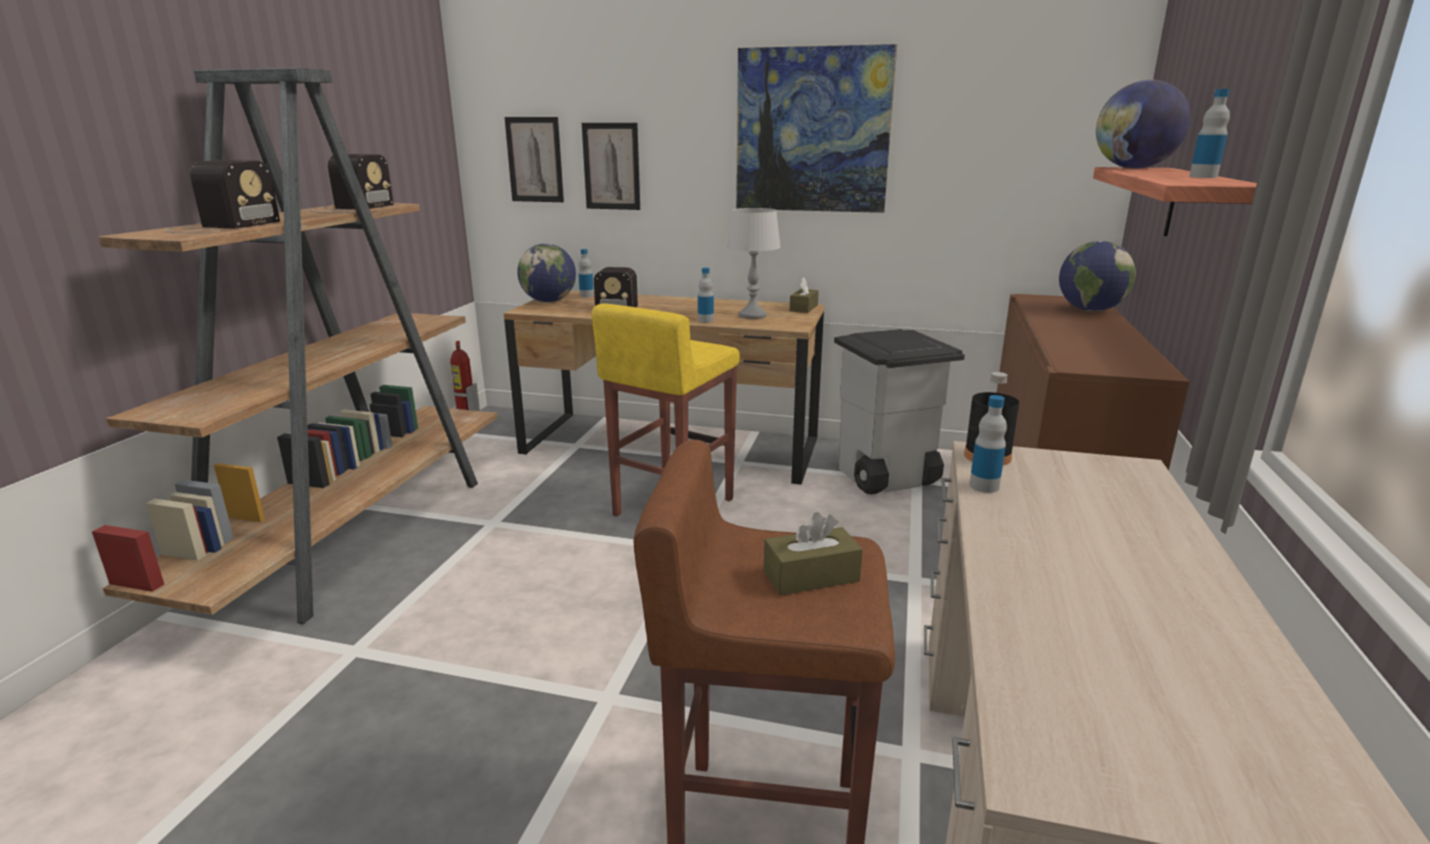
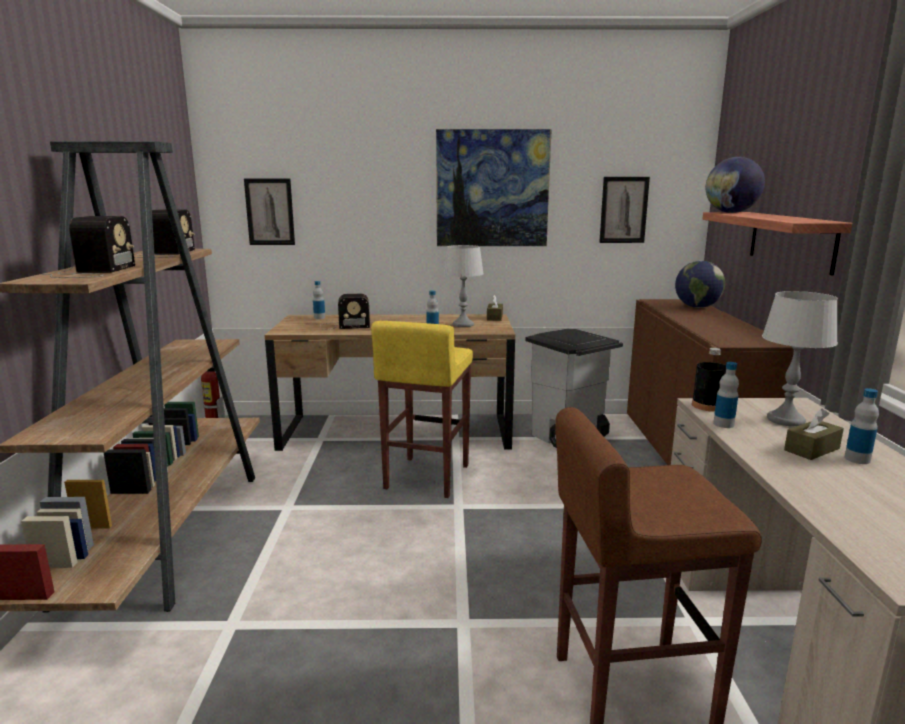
camera: 15 degrees left, 5 degrees down
globe [517,244,576,302] -> none
picture [582,123,640,210] -> picture moved to [599,177,650,243]
brown tissue box [764,512,863,595] -> brown tissue box moved to [784,408,844,460]
bottle [1189,89,1230,178] -> bottle moved to [845,388,879,464]
none -> grey table lamp [762,291,838,427]

